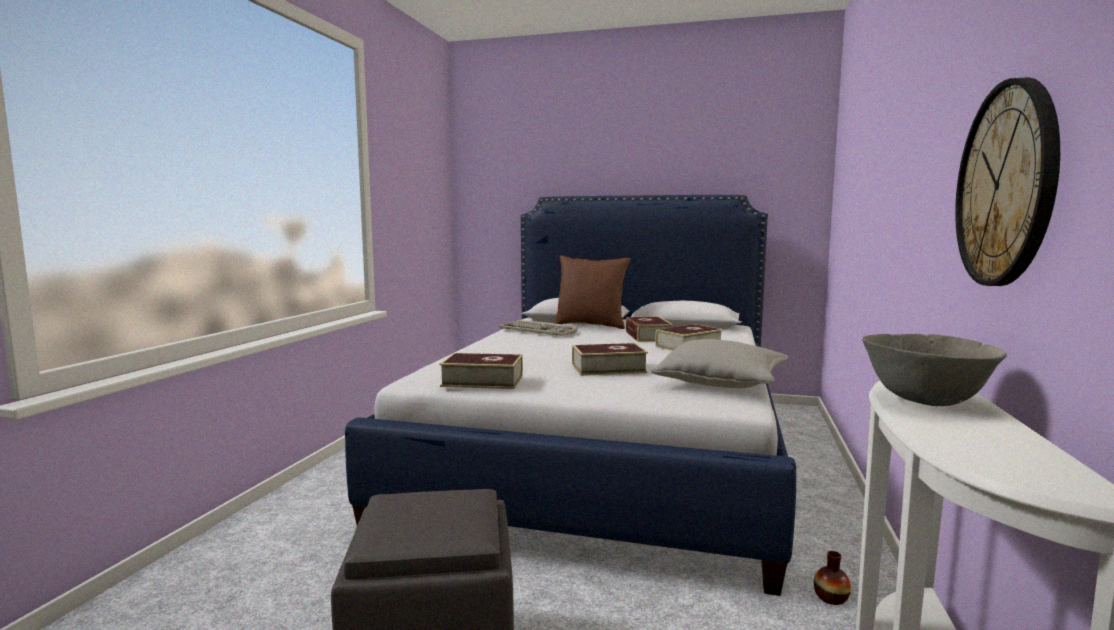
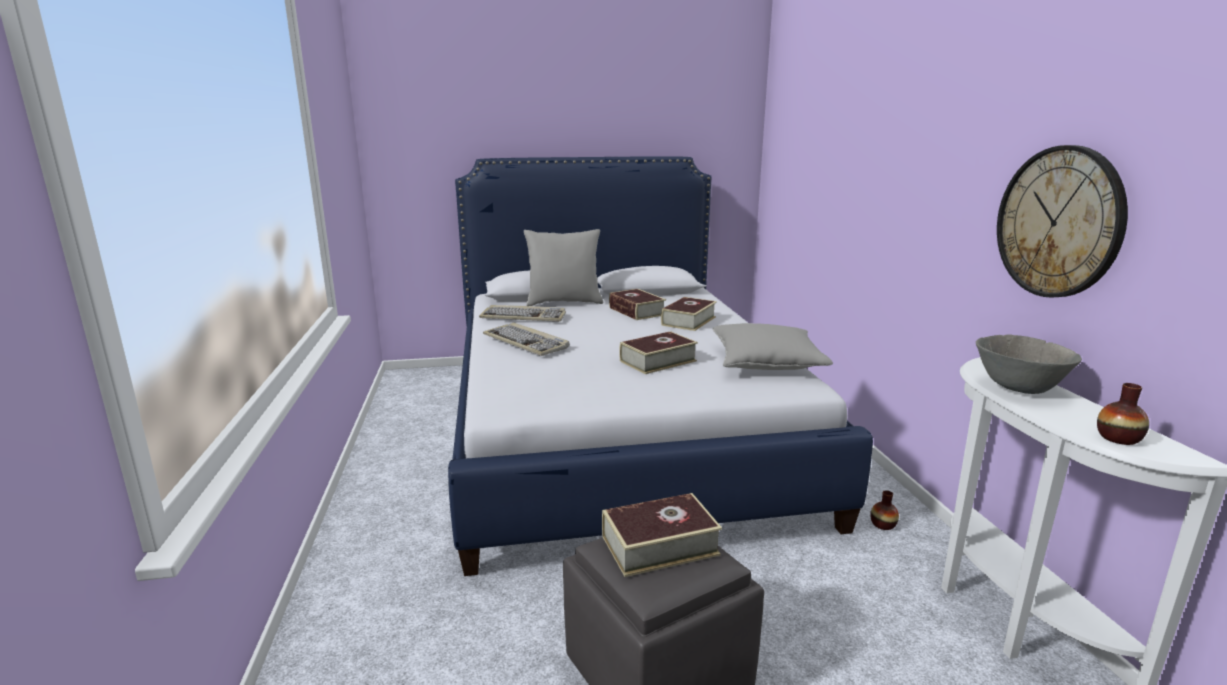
camera: 25 degrees left, 10 degrees up
book [439,353,523,389] -> book moved to [602,493,722,577]
brown pillow [554,256,630,329] -> grey pillow [524,229,603,306]
none -> keyboard [483,323,569,356]
none -> vase [1097,383,1149,445]

